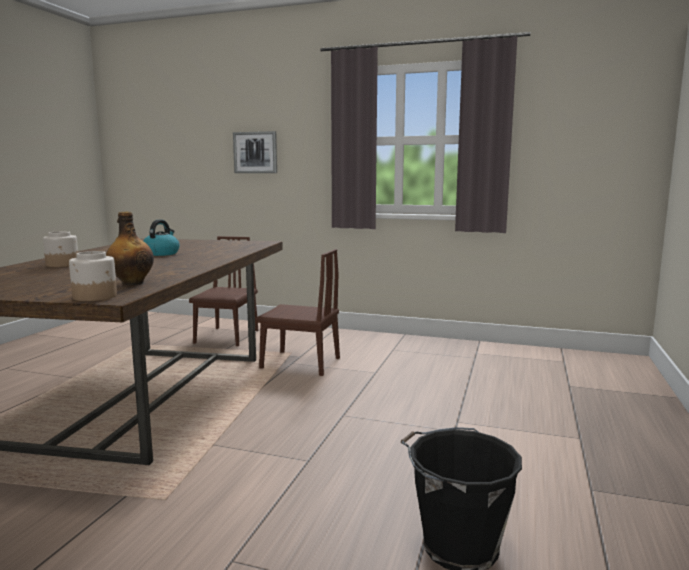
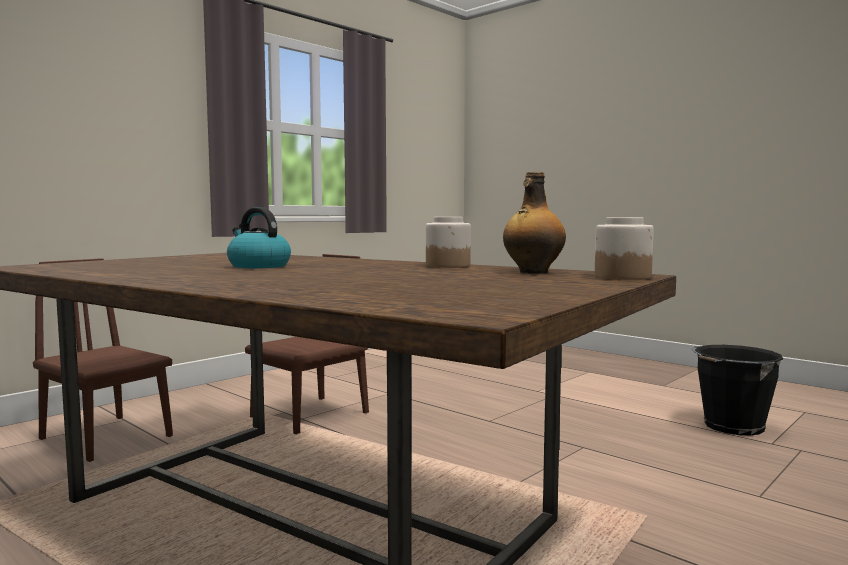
camera: 65 degrees left, 5 degrees down
jar [43,231,78,267] -> jar moved to [426,217,471,268]
picture [233,131,277,173] -> none

